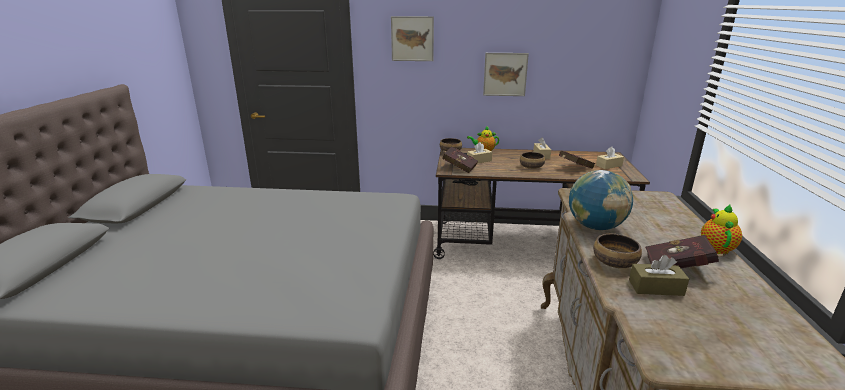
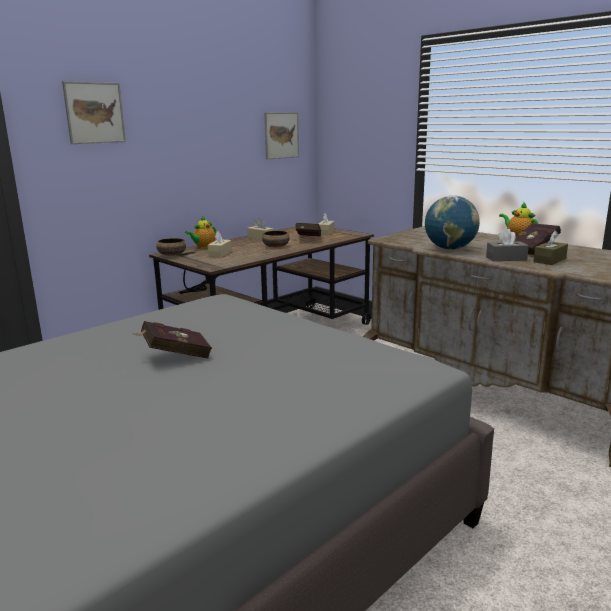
camera: 50 degrees left, 5 degrees down
red book [442,147,478,173] -> red book moved to [134,321,212,358]
picture [483,53,529,96] -> picture moved to [264,112,299,160]
bowl [593,234,642,268] -> grey tissue box [486,229,529,261]

